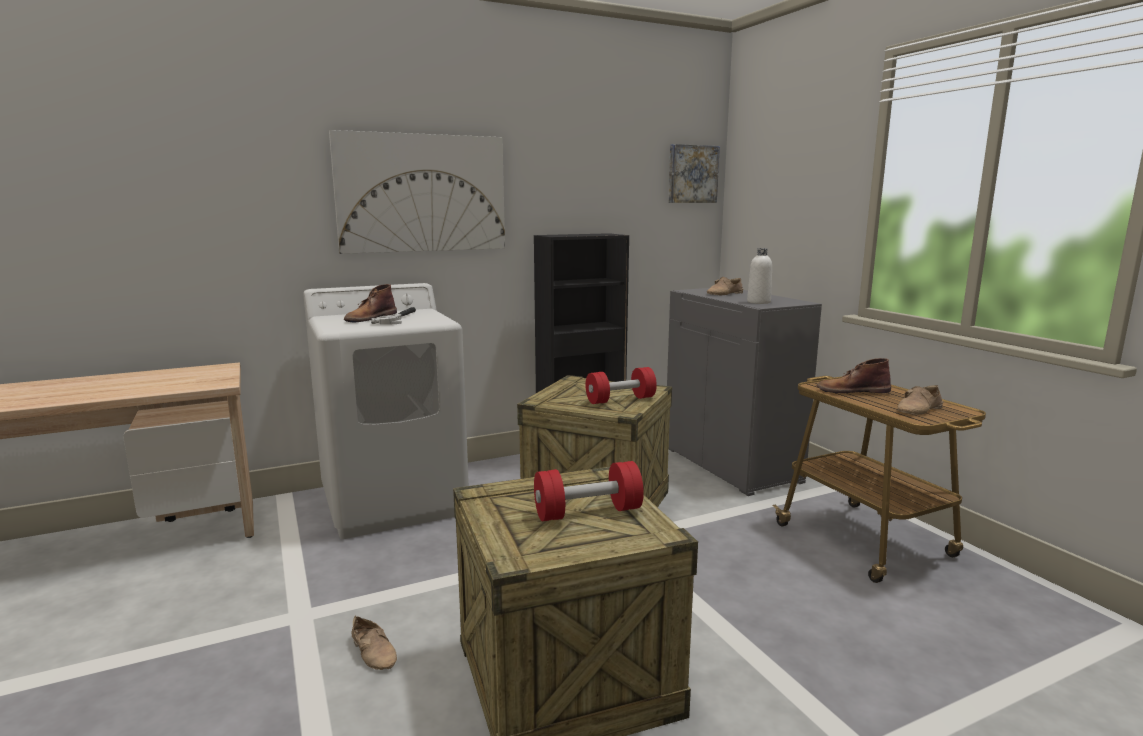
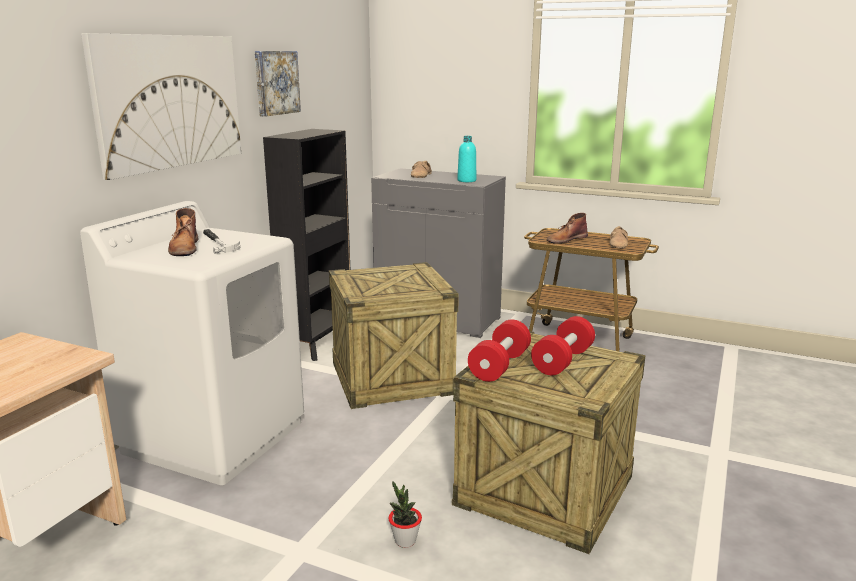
camera: 40 degrees left, 5 degrees up
beige shoe [352,615,397,670] -> potted plant [389,481,422,548]
red dumbbell [585,367,657,404] -> red dumbbell moved to [468,319,531,382]
picture [668,144,720,203] -> picture moved to [255,51,301,117]
white bottle [747,248,772,304] -> turquoise bottle [457,136,476,182]

